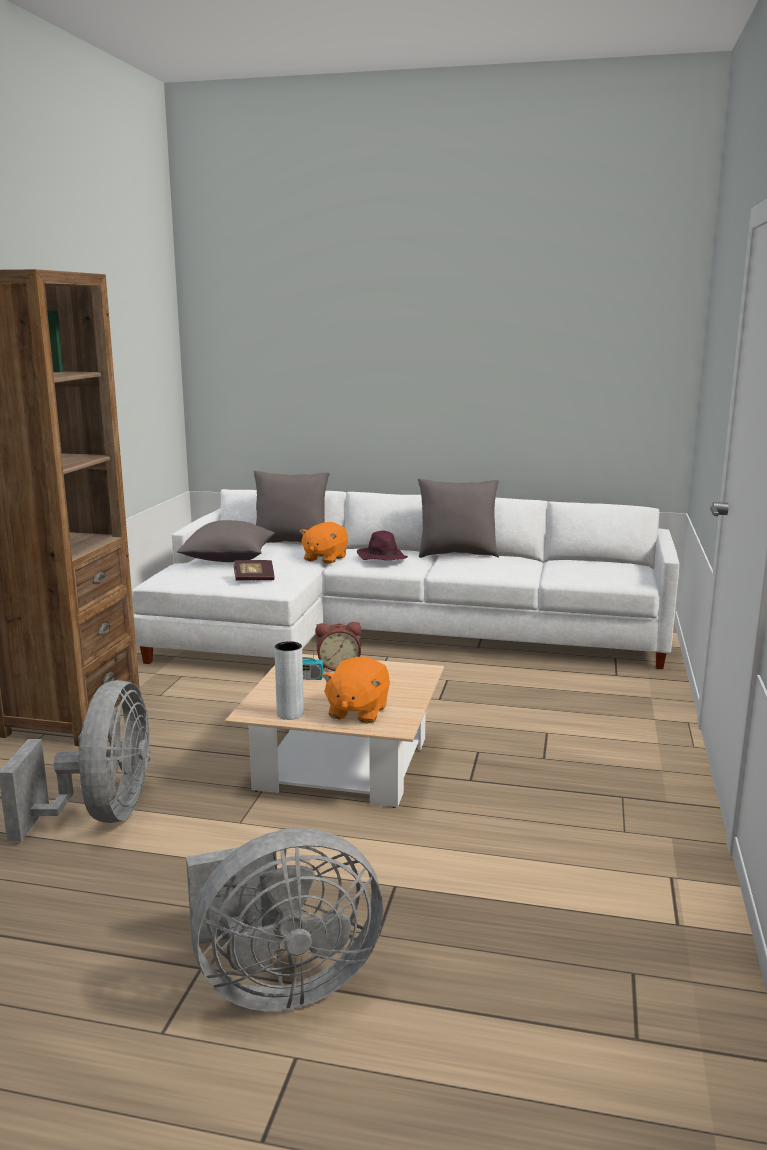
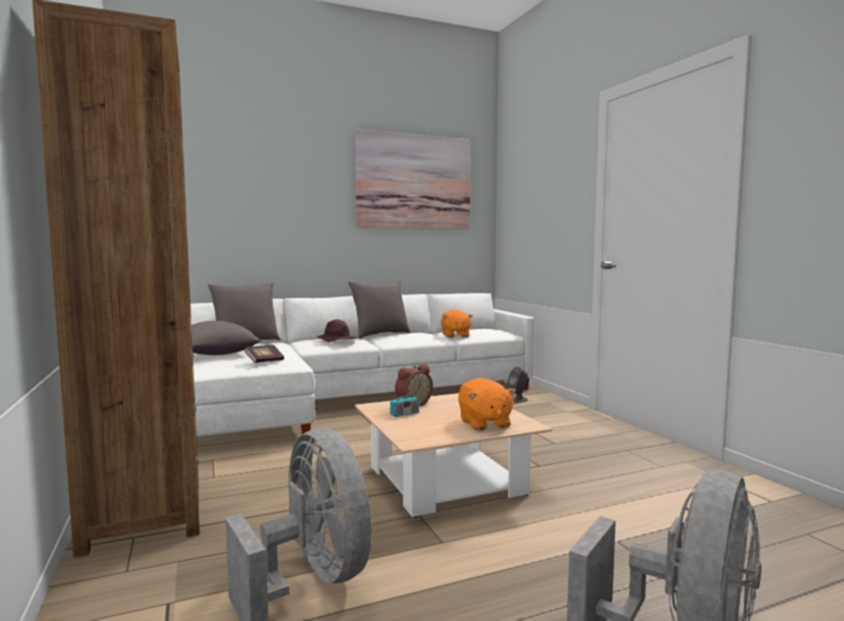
camera: 35 degrees left, 10 degrees down
grey vase [274,641,304,720] -> none
orange plush toy [300,522,348,564] -> orange plush toy moved to [441,309,473,338]
none -> picture [355,130,471,229]
none -> grey speaker [506,367,528,403]

